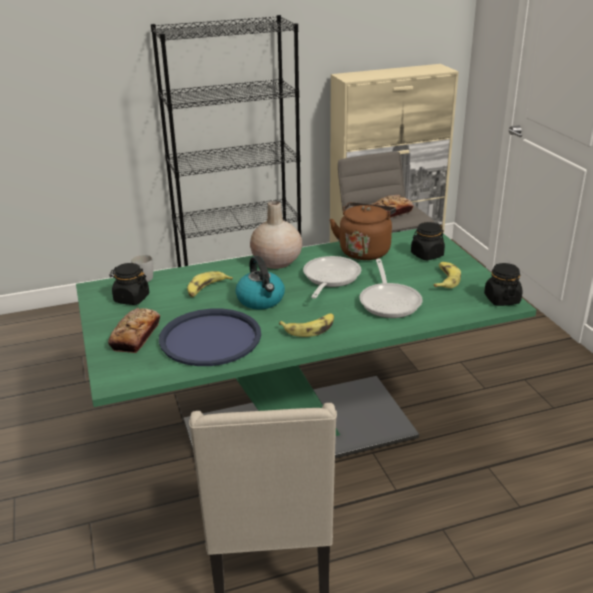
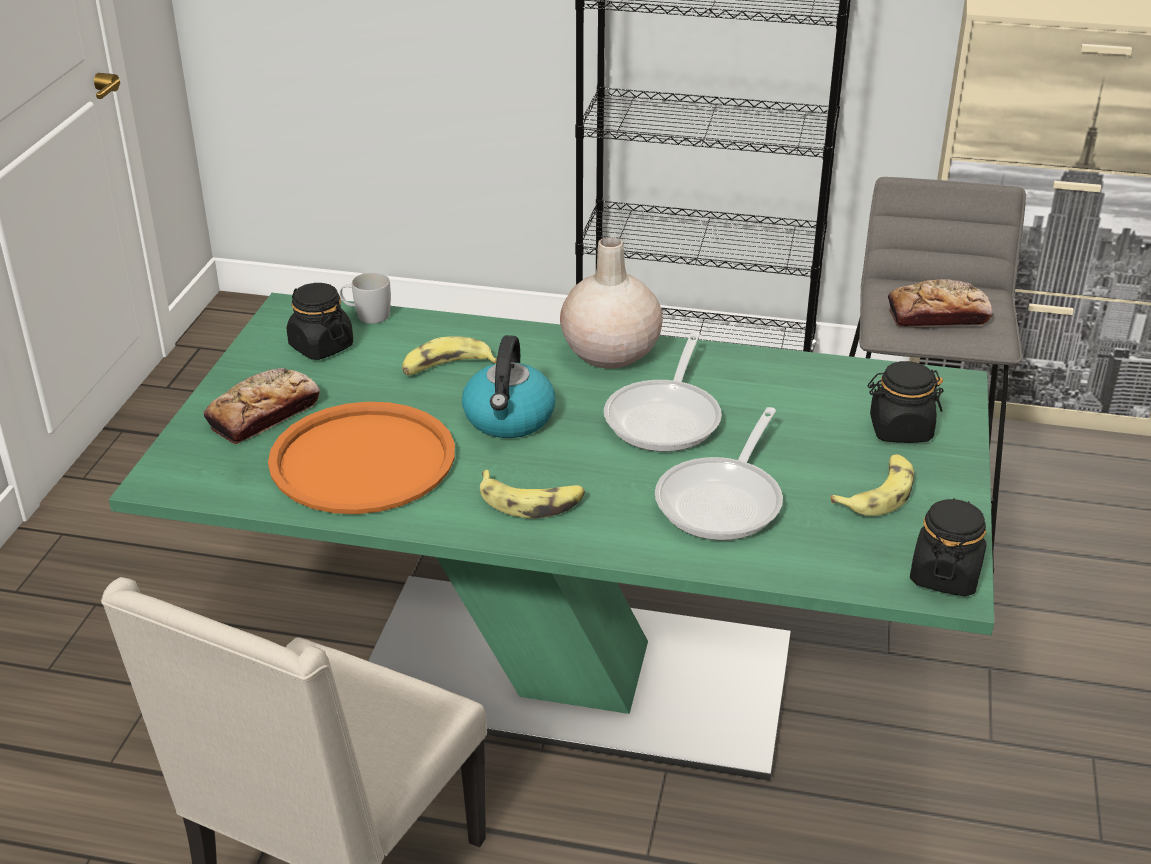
camera: 30 degrees right, 5 degrees up
blue tray [159,308,261,366] -> orange tray [268,402,455,514]
frying pan [303,256,361,299] -> frying pan turned 150 degrees clockwise [604,332,722,452]
brown kettle [329,202,396,260] -> none

